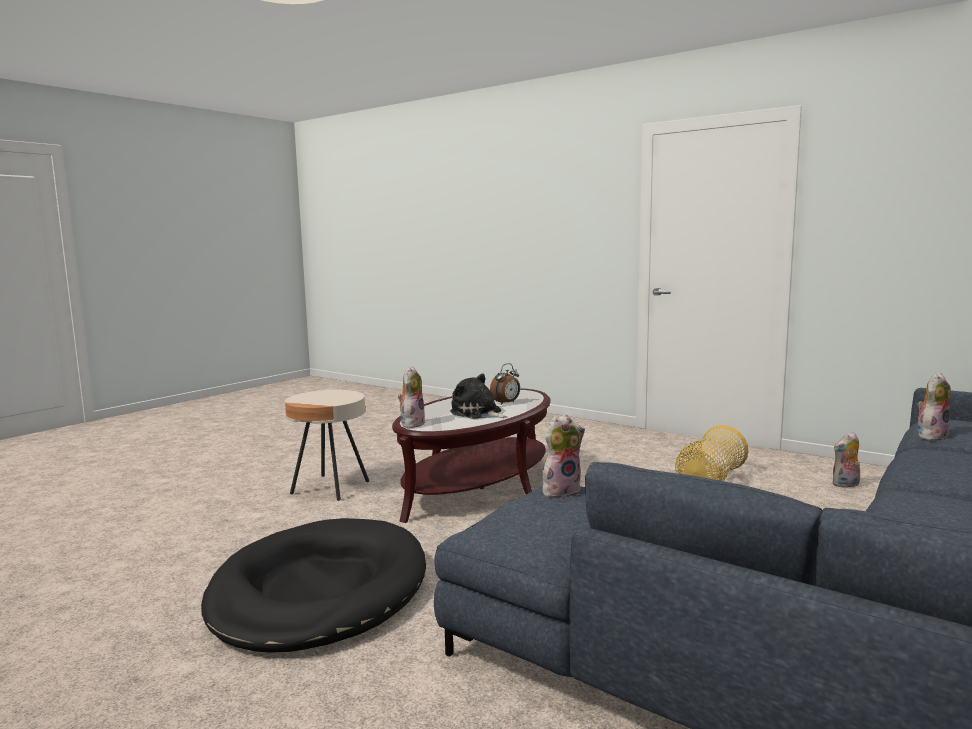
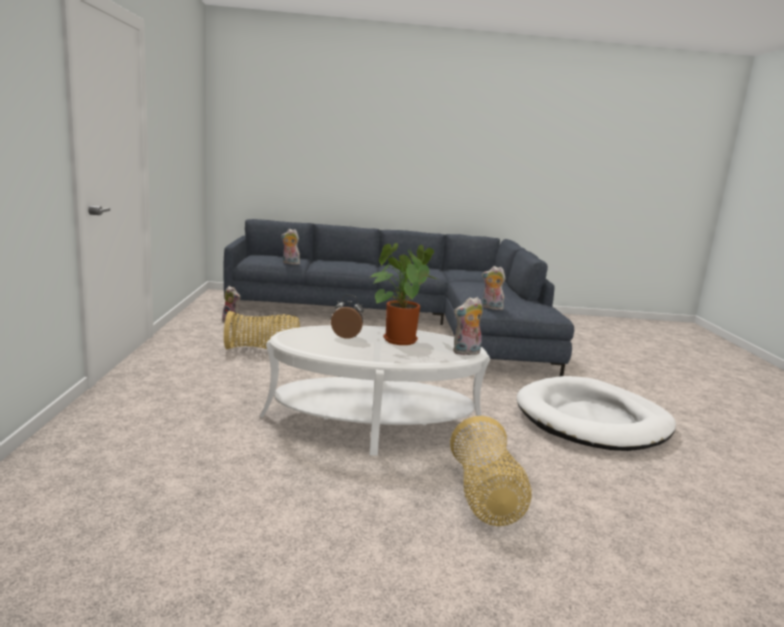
camera: 130 degrees left, 5 degrees up
black dog bed [201,518,426,653] -> white dog bed [517,376,676,451]
beige side table [285,390,369,501] -> basket [450,416,531,526]
brown coffee table [392,388,551,523] -> white coffee table [260,325,490,456]
plush toy [450,373,508,419] -> potted plant [371,243,438,345]

